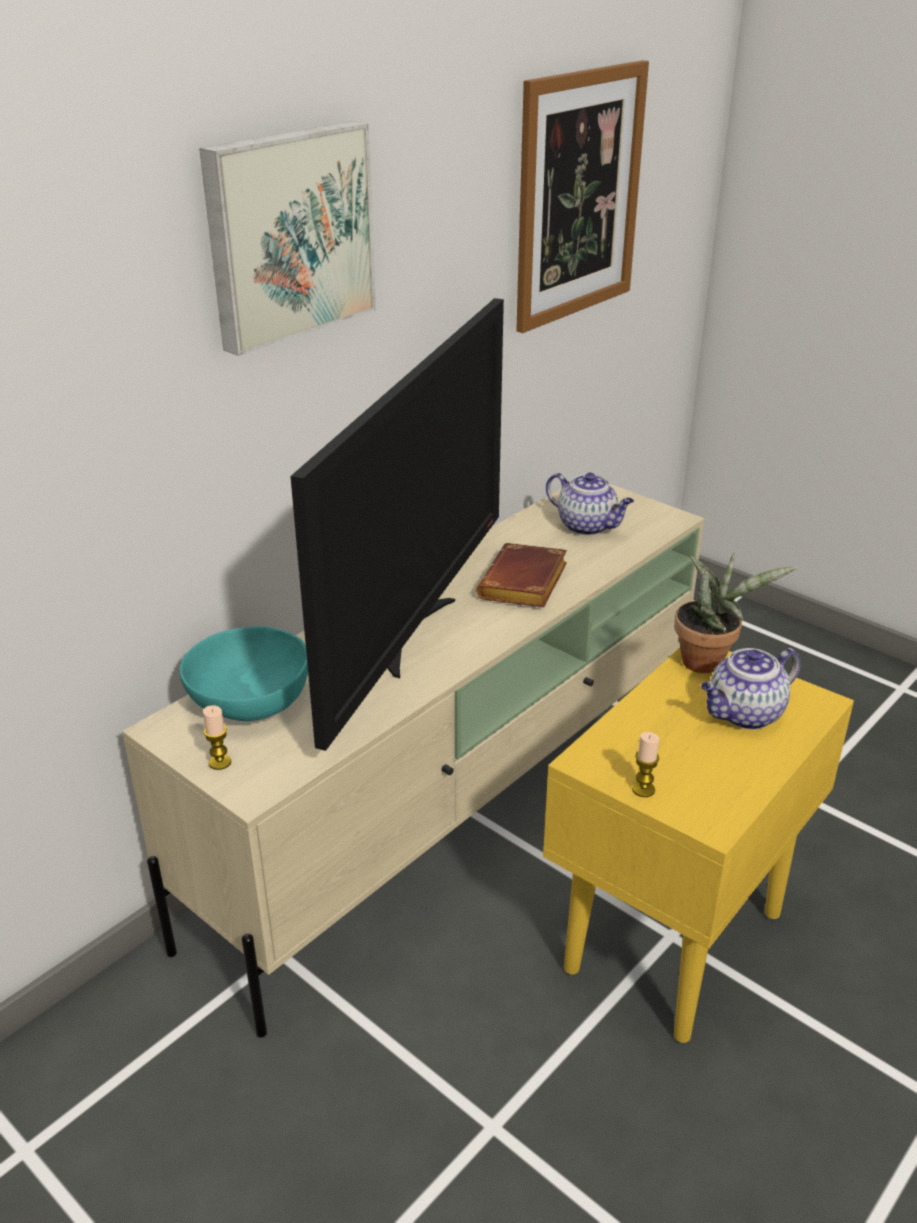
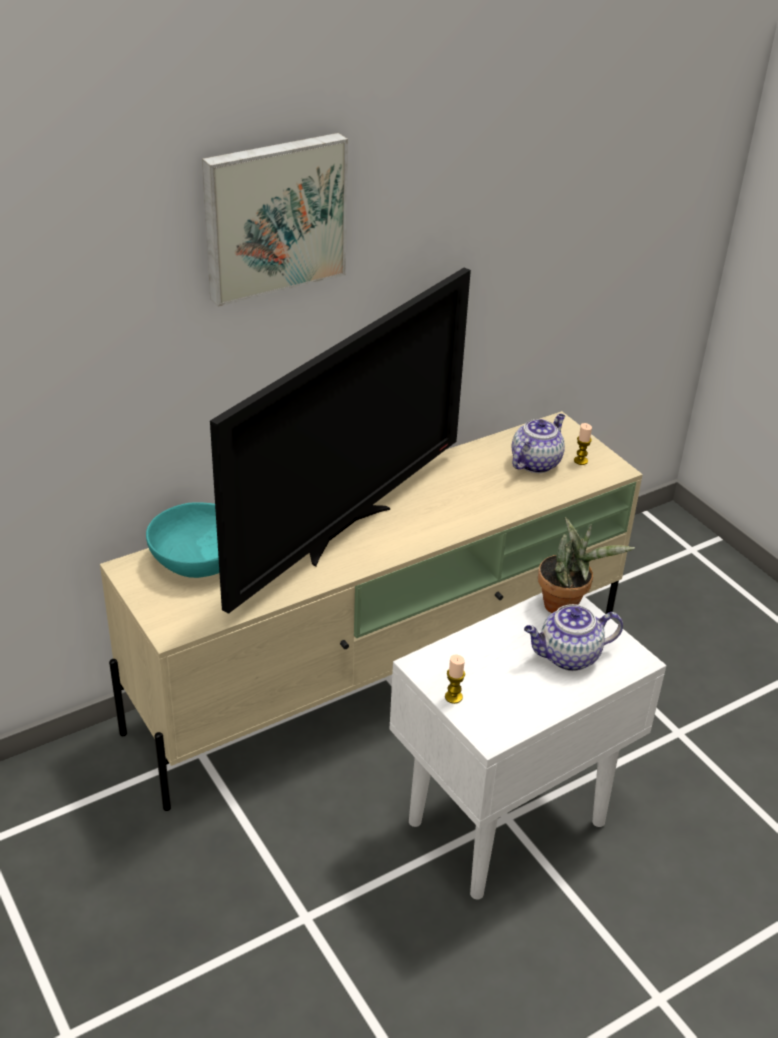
camera: 15 degrees right, 5 degrees up
candle [203,705,231,770] -> candle moved to [574,423,592,465]
brown book [477,543,567,607] -> none
picture [516,60,649,333] -> none
yellow side table [543,648,854,1043] -> white side table [389,593,667,900]
teapot [546,473,634,535] -> teapot turned 105 degrees counterclockwise [512,414,565,473]

